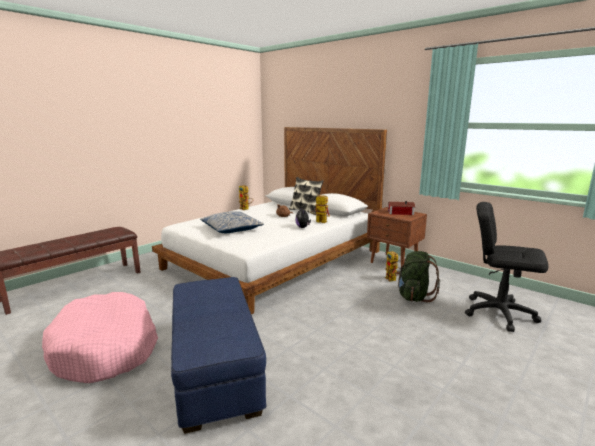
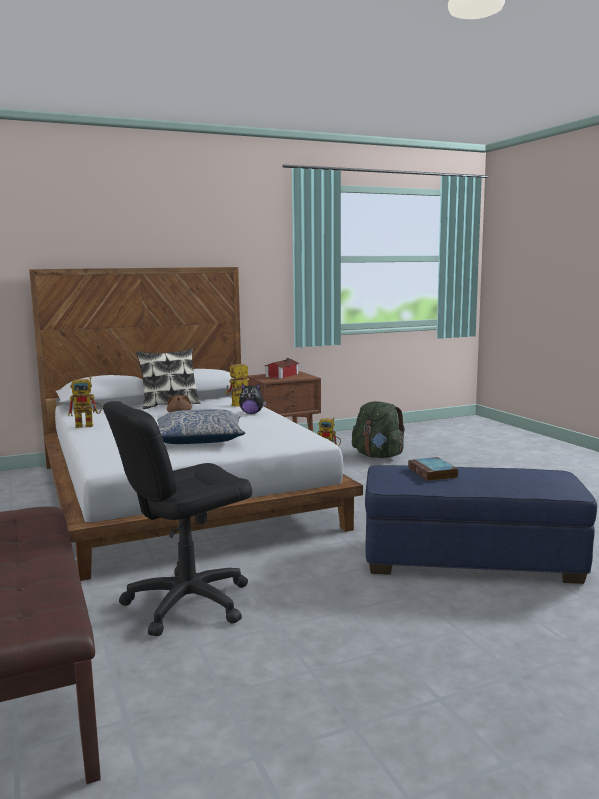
camera: 65 degrees left, 5 degrees down
pink dog bed [42,292,158,383] -> none
black office chair [465,202,548,332] -> black office chair moved to [103,401,252,636]
none -> book [408,457,458,481]

